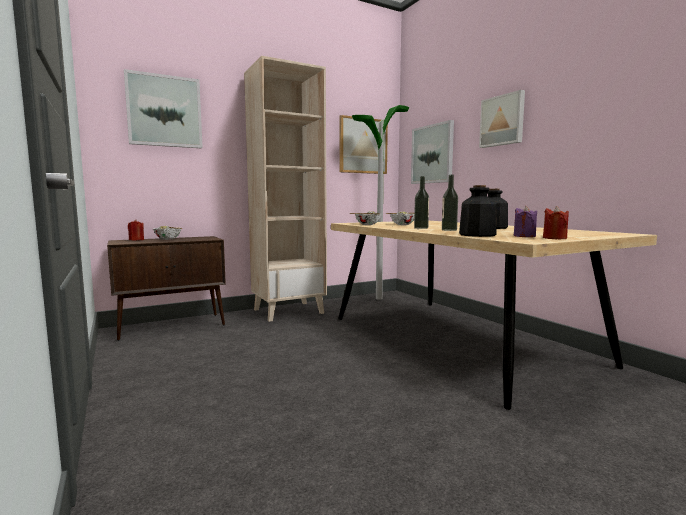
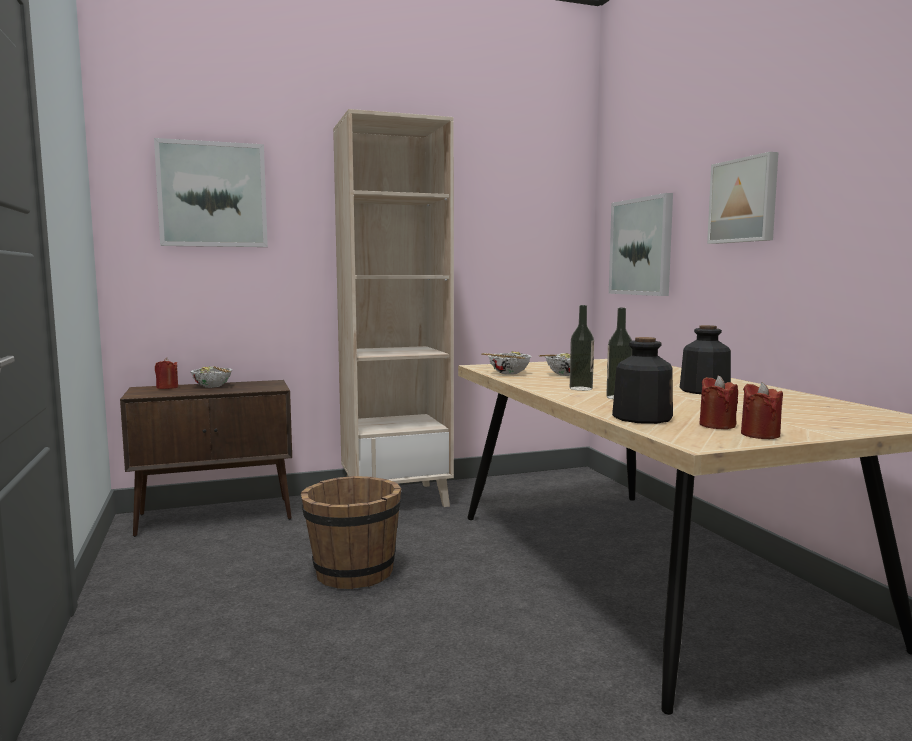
camera: 10 degrees right, 0 degrees up
picture [340,115,388,174] -> none
floor lamp [352,105,409,300] -> none
purple candle [514,206,537,237] -> red candle [700,376,738,429]
none -> brown bucket [301,476,401,589]

